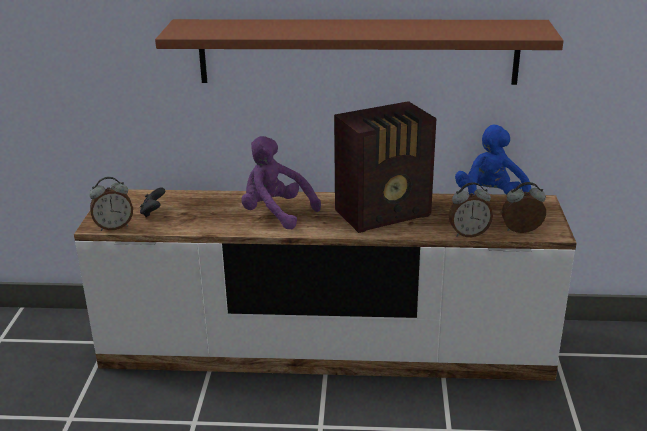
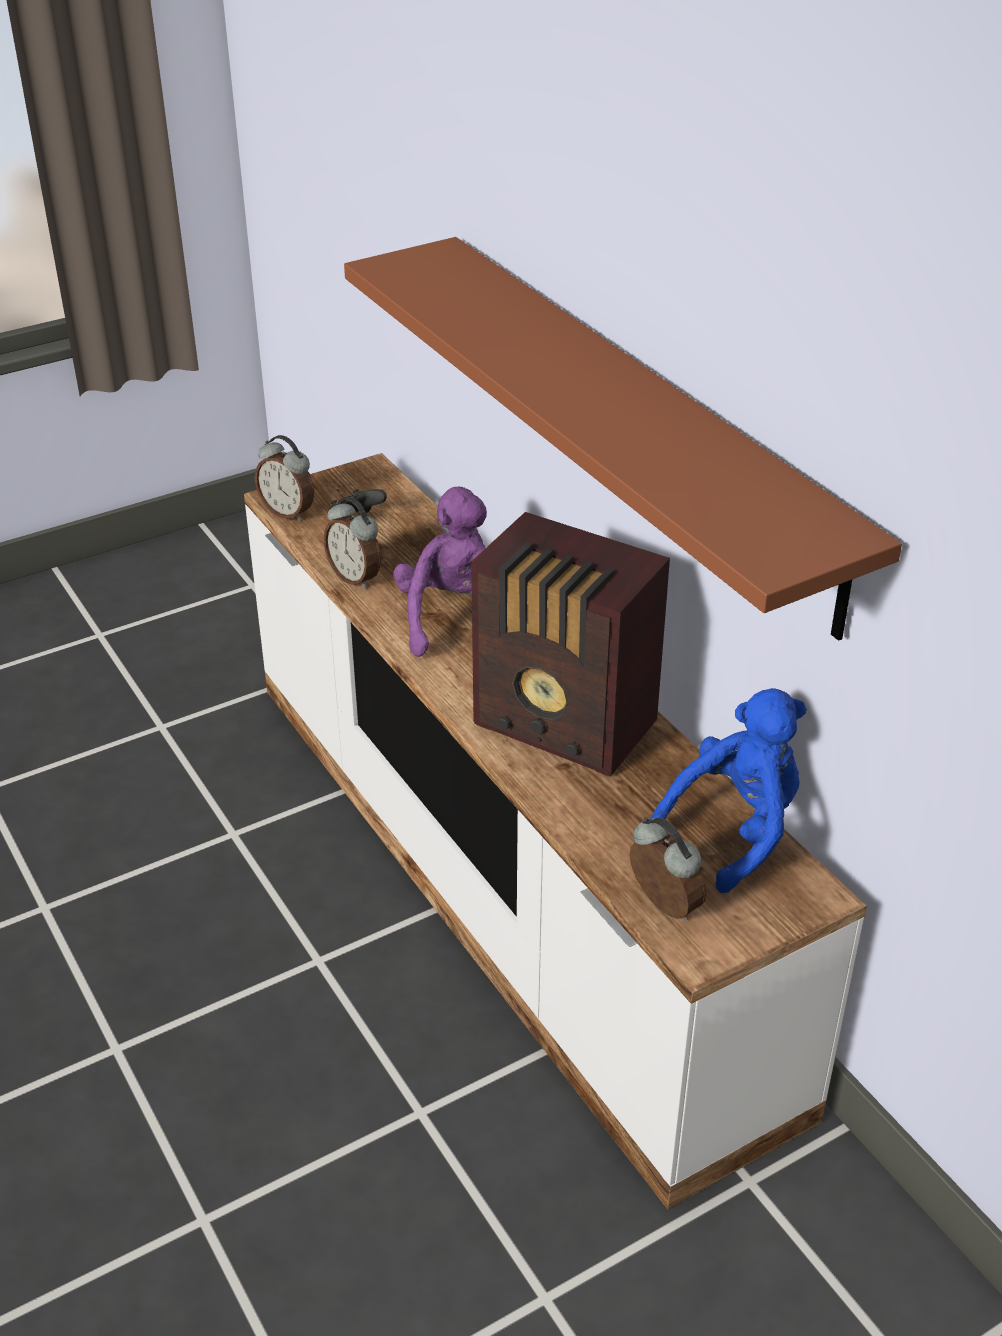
camera: 55 degrees right, 10 degrees up
alarm clock [449,182,493,237] -> alarm clock moved to [324,497,381,589]

